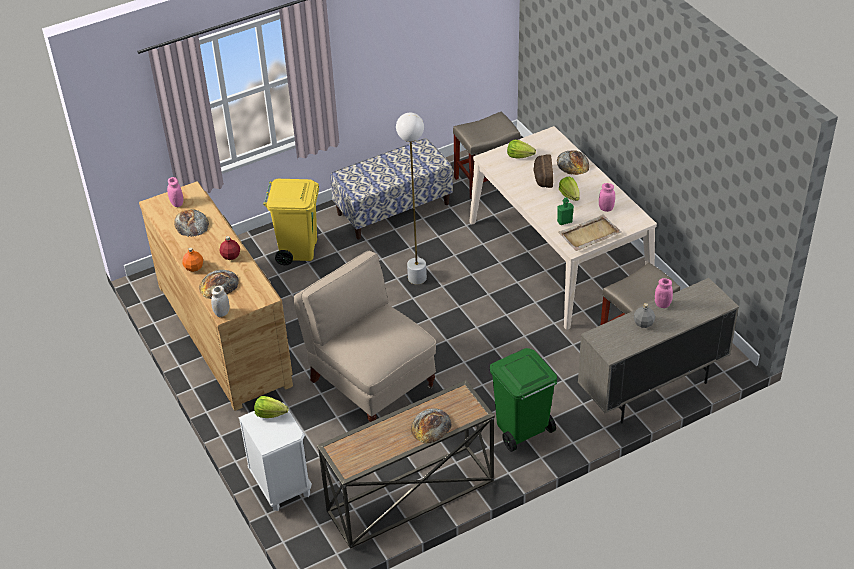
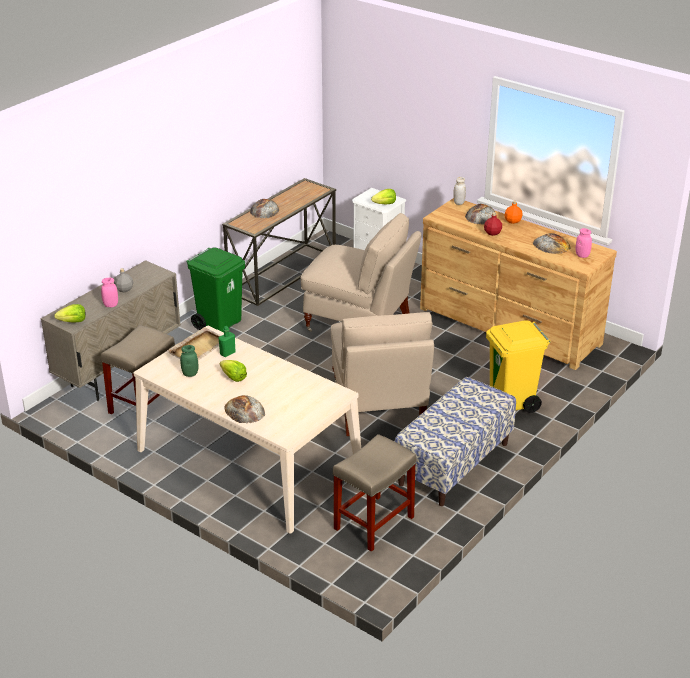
camera: 155 degrees right, 10 degrees down
white floor lamp [396,113,427,284] -> beige chair [331,312,434,436]
lettuce [507,140,536,158] -> lettuce moved to [54,304,86,323]
bread [533,154,553,188] -> none
pink jar [599,183,615,212] -> green jar [180,345,199,377]

